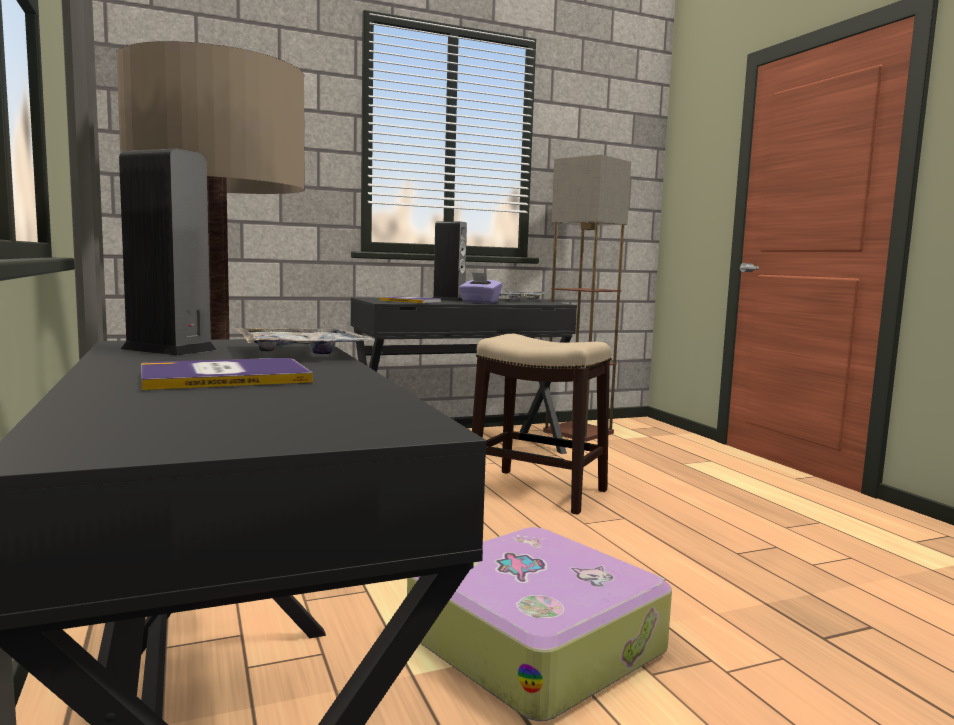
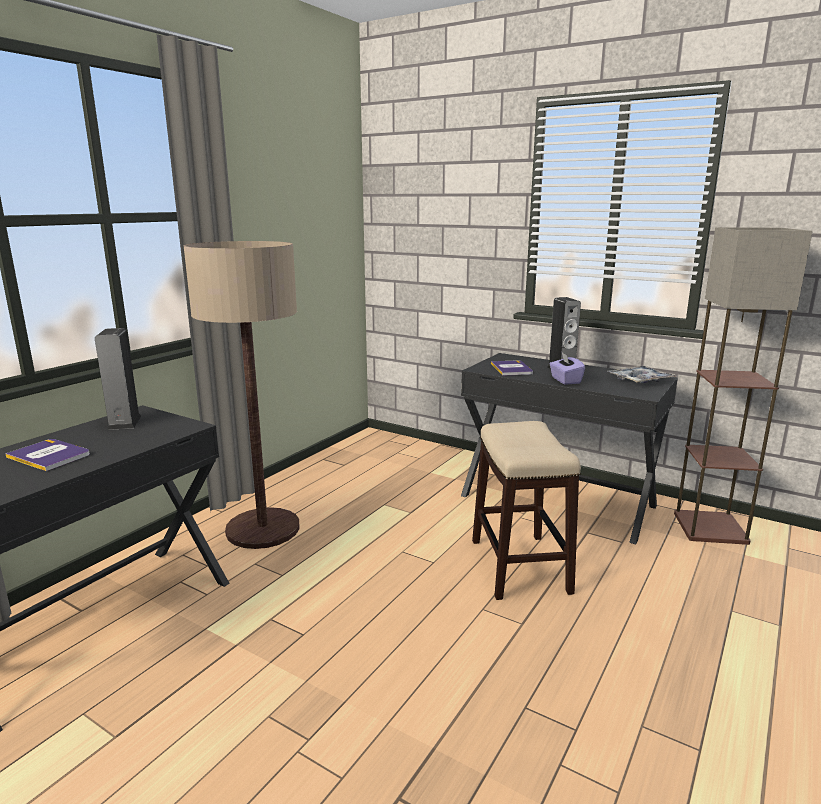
camera: 55 degrees right, 10 degrees up
tray [234,328,375,354] -> none
suitcase [407,527,672,721] -> none

